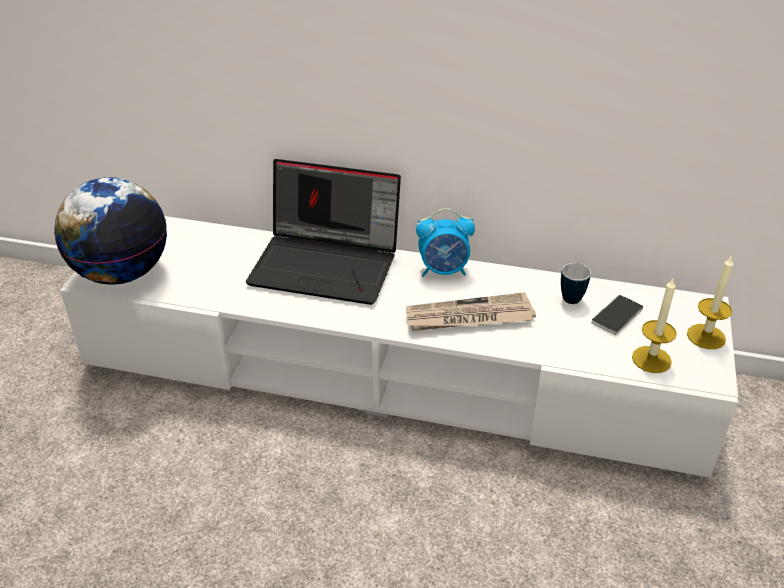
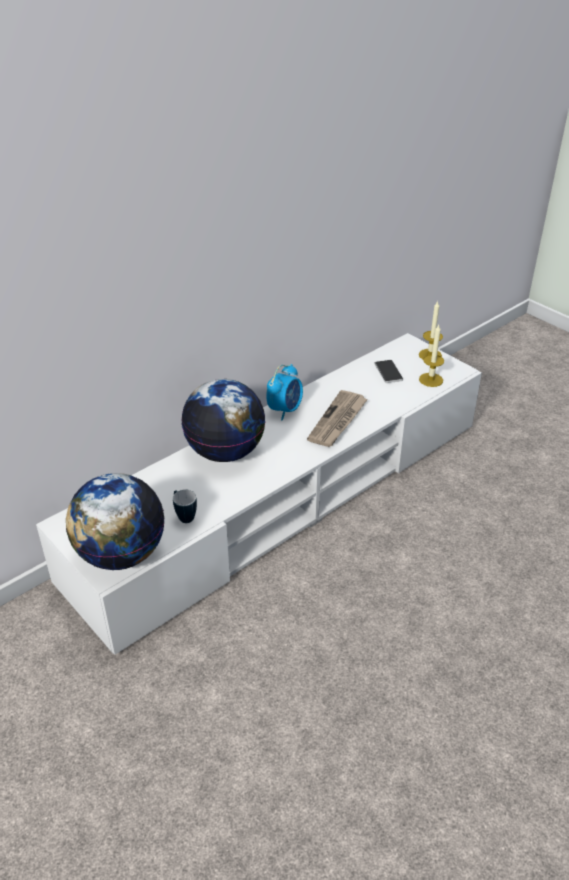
camera: 55 degrees left, 0 degrees up
laptop [246,159,401,305] -> globe [181,379,265,462]
mug [561,263,591,304] -> mug moved to [173,489,197,523]

